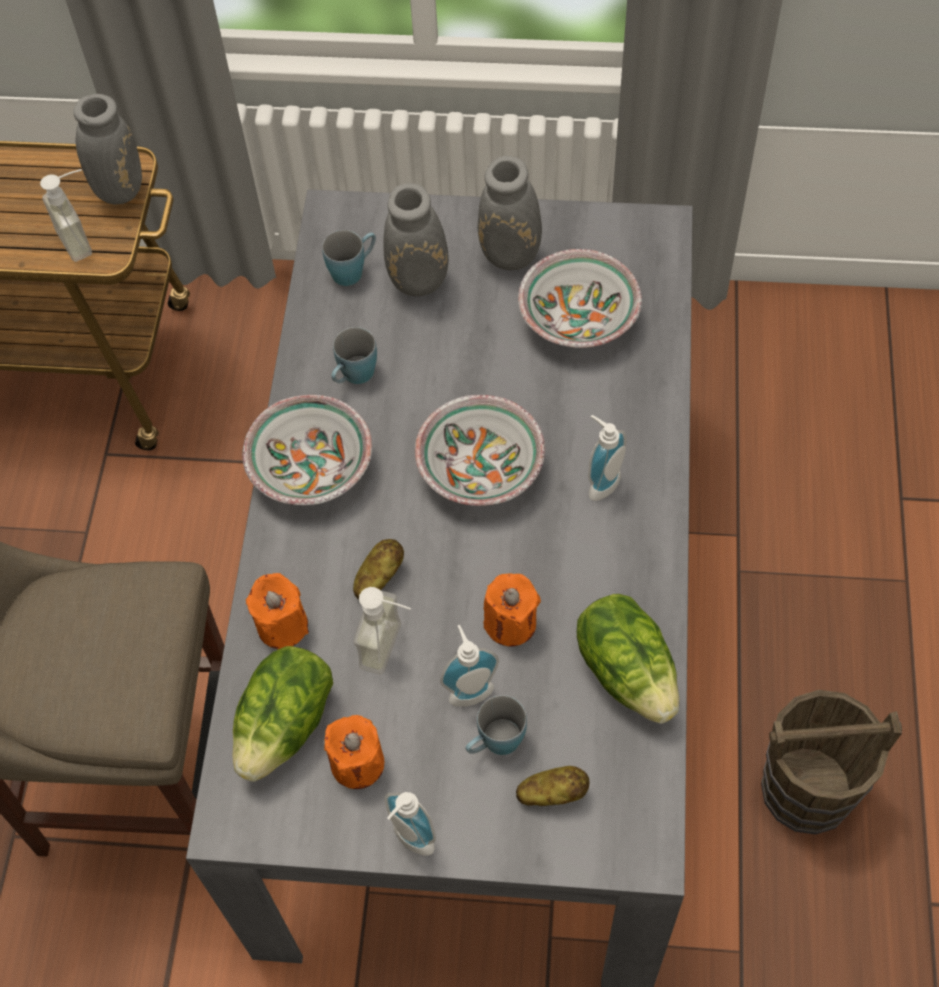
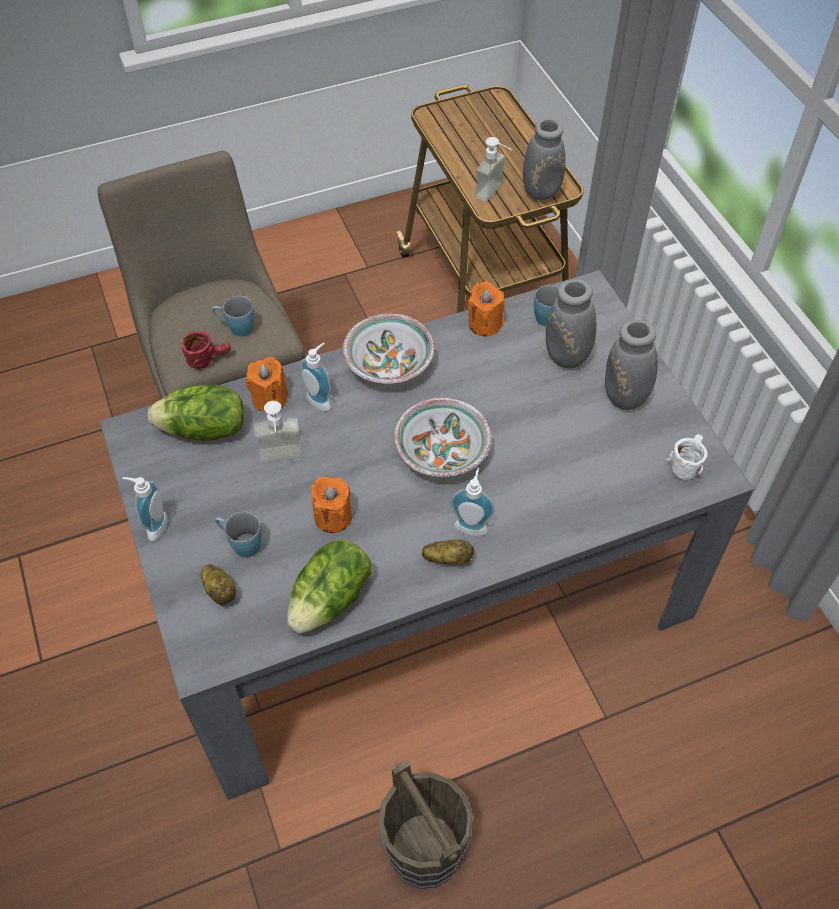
camera: 60 degrees right, 5 degrees down
orange candle [324,715,384,789] -> orange candle moved to [468,281,505,337]
blue mug [331,327,377,384] -> blue mug moved to [212,296,254,337]
potato [353,539,404,600] -> potato moved to [422,540,474,564]
soap dispenser [440,625,499,707] -> soap dispenser moved to [300,343,331,411]
bowl [518,249,642,348] -> none
none -> red mug [181,331,231,369]
none -> white mug [666,434,708,480]

